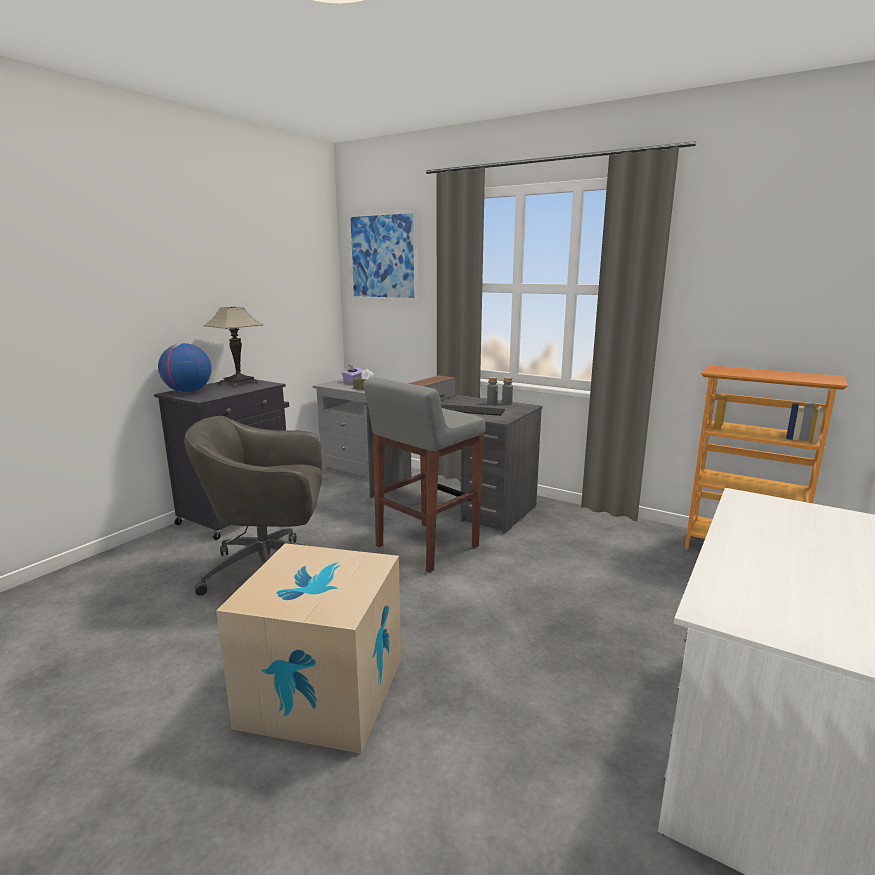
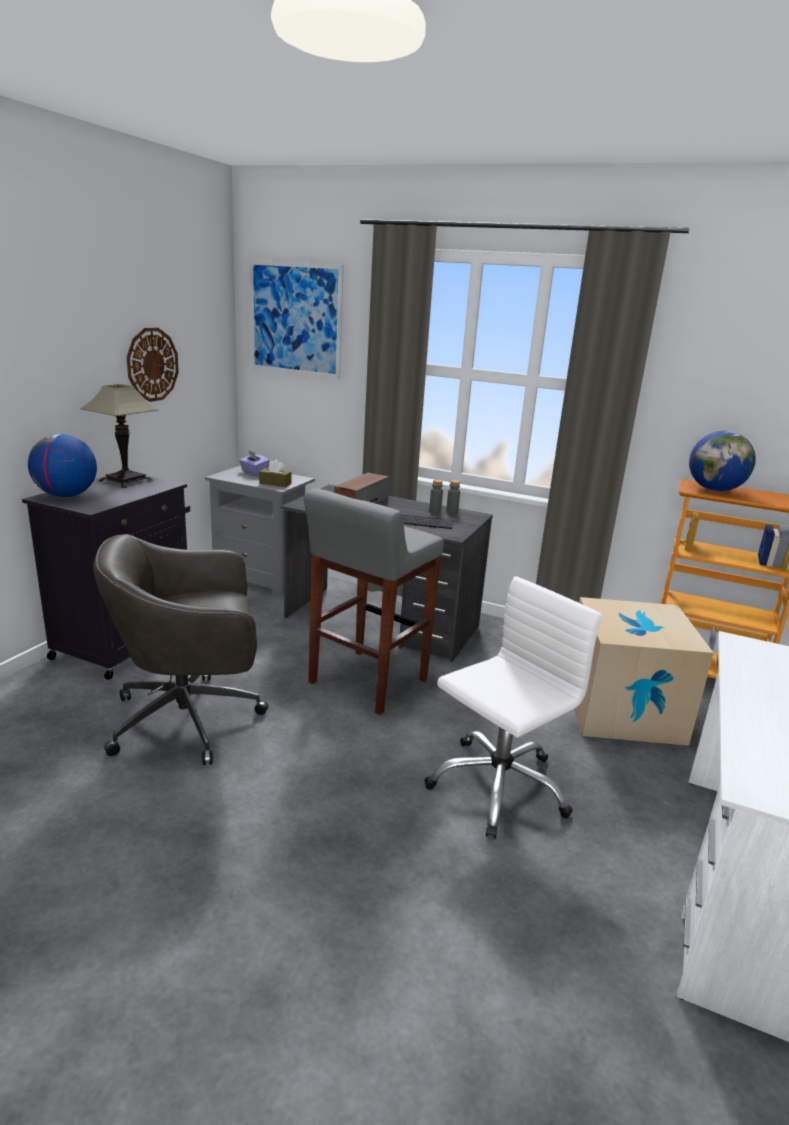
camera: 10 degrees left, 5 degrees up
cardboard box [216,543,401,754] -> cardboard box moved to [574,597,714,746]
none -> wall clock [127,328,179,402]
none -> white office chair [424,576,602,838]
none -> globe [689,431,756,491]

